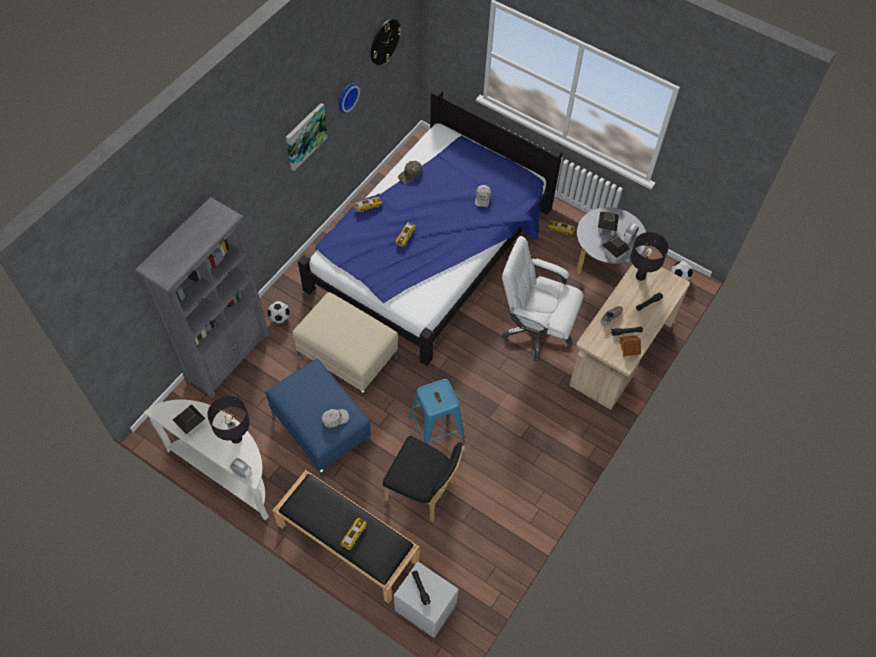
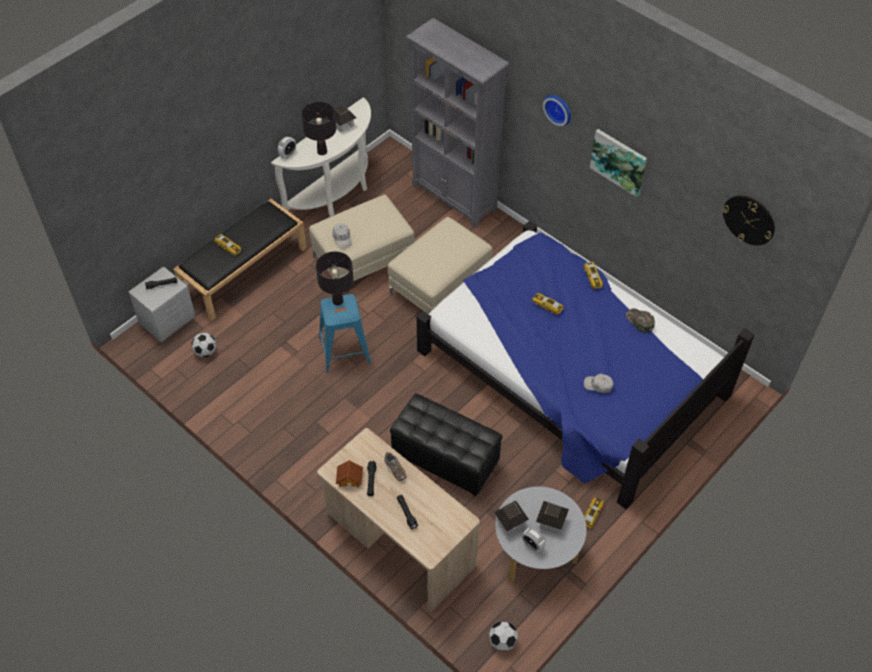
camera: 100 degrees right, 5 degrees down
blue ottoman [266,359,371,477] -> beige ottoman [309,195,415,281]
football [268,301,290,324] -> football moved to [191,333,216,357]
wall clock [338,83,360,113] -> wall clock moved to [543,95,571,126]
black chair [383,436,465,522] -> none
white office chair [502,236,584,361] -> black ottoman [390,393,503,496]
black table lamp [630,232,669,281] -> black table lamp moved to [316,251,354,305]

